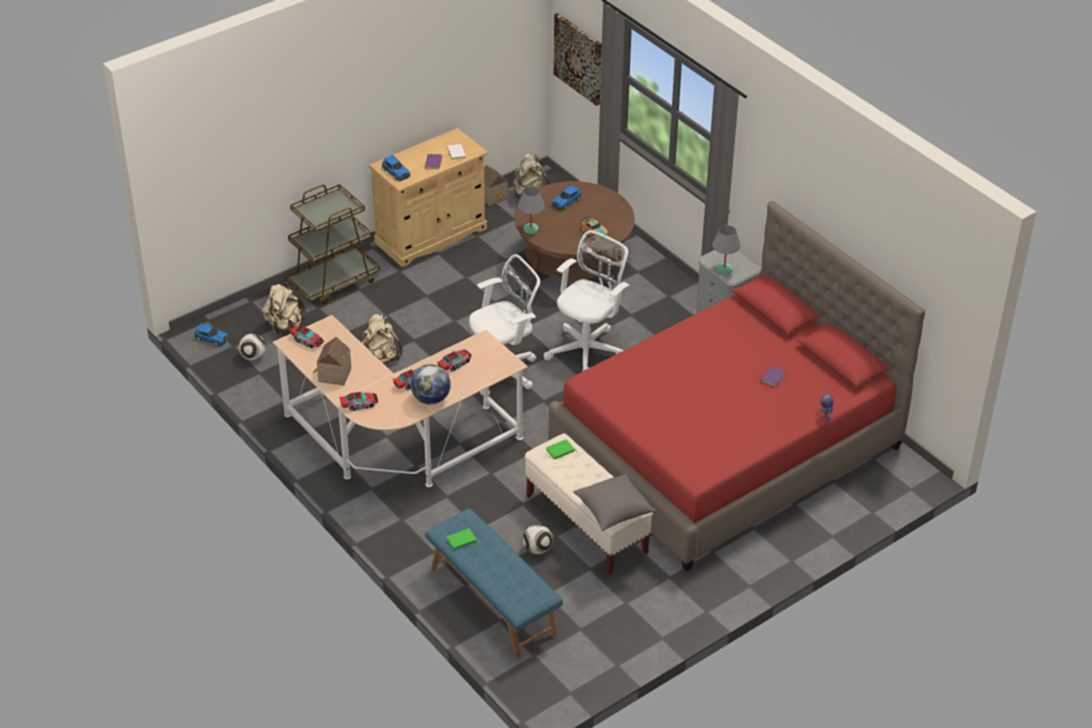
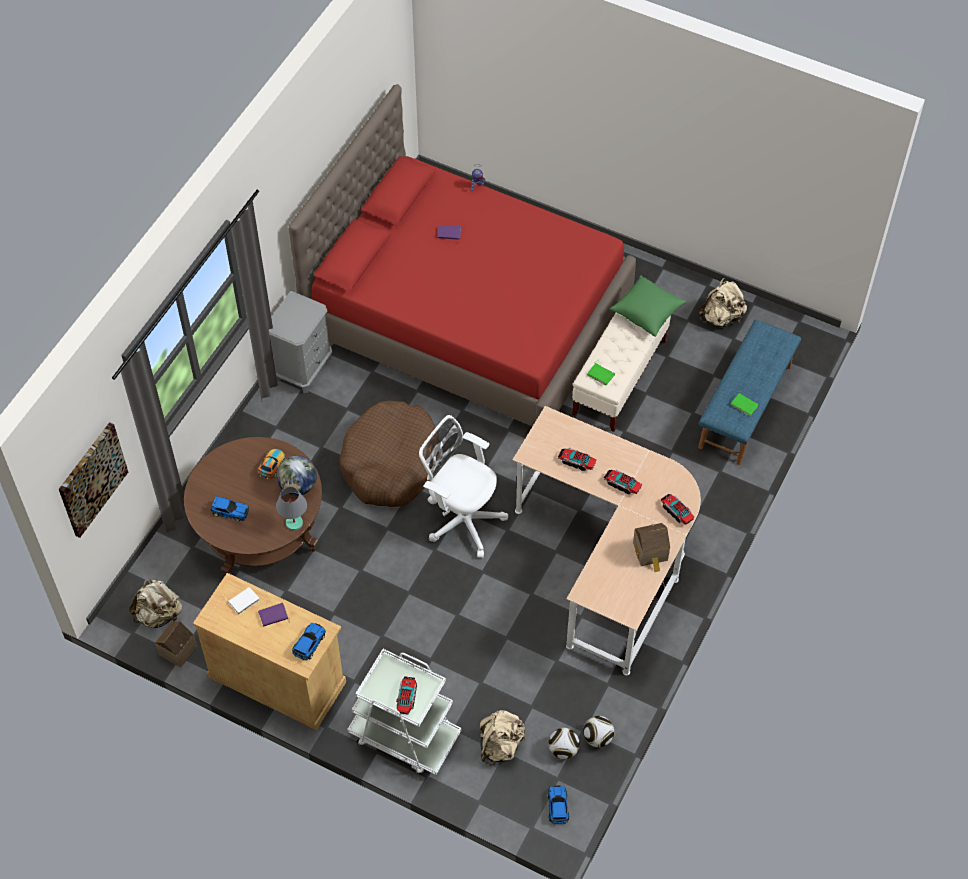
camera: 115 degrees left, 15 degrees up
brown cart [285,184,380,304] -> white cart [347,649,461,775]
toy truck [290,324,324,348] -> toy truck moved to [396,676,417,715]
beige backpack [362,314,403,364] -> beige backpack moved to [699,278,747,327]
globe [410,364,451,405] -> globe moved to [277,456,317,496]
football [523,524,553,554] -> football moved to [583,716,614,747]
white office chair [543,231,629,371] -> brown dog bed [339,401,438,507]
grey pillow [573,473,656,531] -> green pillow [610,275,686,337]
grey table lamp [712,225,741,274] -> none

